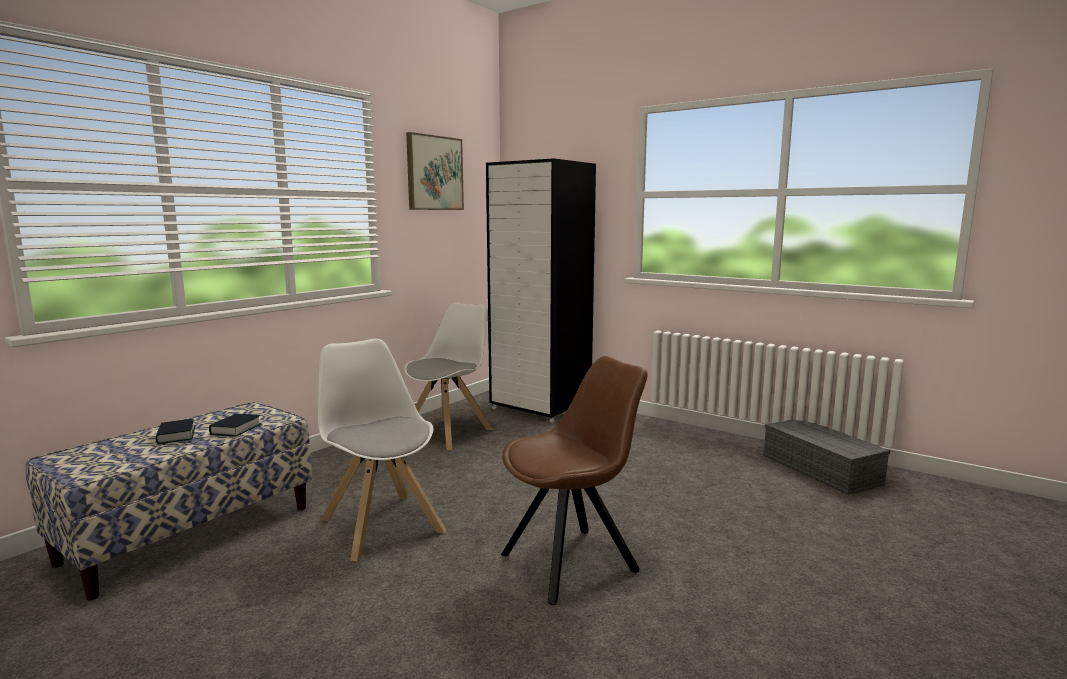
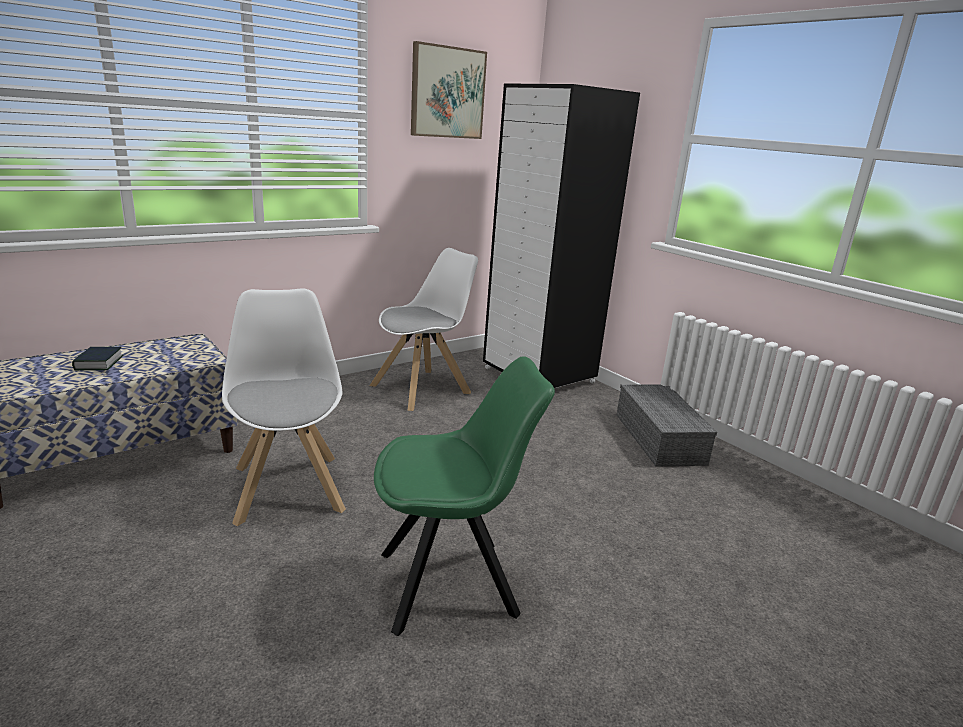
camera: 15 degrees right, 10 degrees up
book [209,414,262,437] -> none
brown chair [501,356,648,605] -> green chair [374,356,555,636]
grey storage box [764,419,890,495] -> grey storage box moved to [617,384,717,466]

